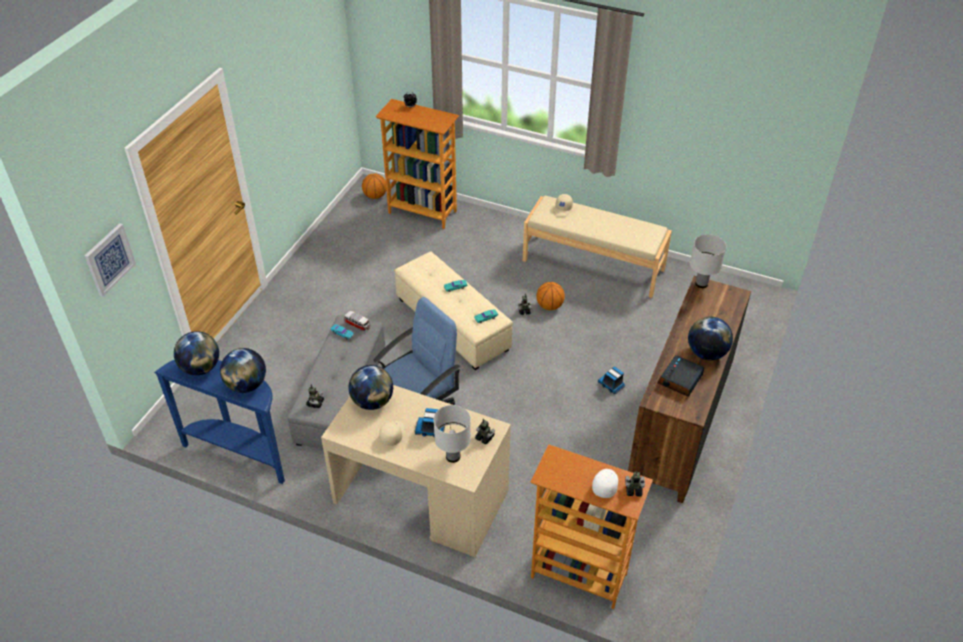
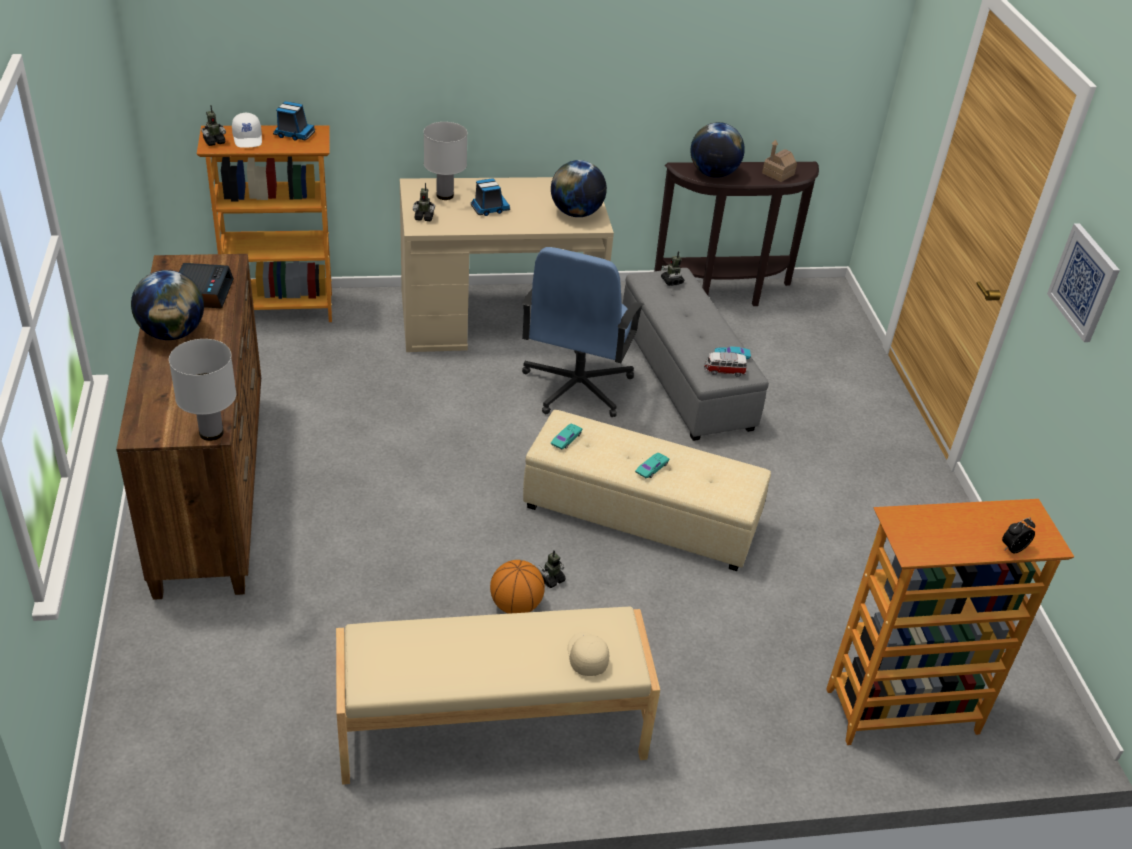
camera: 145 degrees right, 5 degrees down
picture [84,223,136,297] -> picture moved to [1047,223,1120,342]
blue console table [154,360,285,484] -> brown console table [654,162,819,306]
globe [174,331,219,375] -> toy house [762,140,797,182]
basketball [362,173,386,199] -> none
beige cap [379,421,405,446] -> none
toy truck [598,367,625,394] -> toy truck moved to [273,101,315,141]

